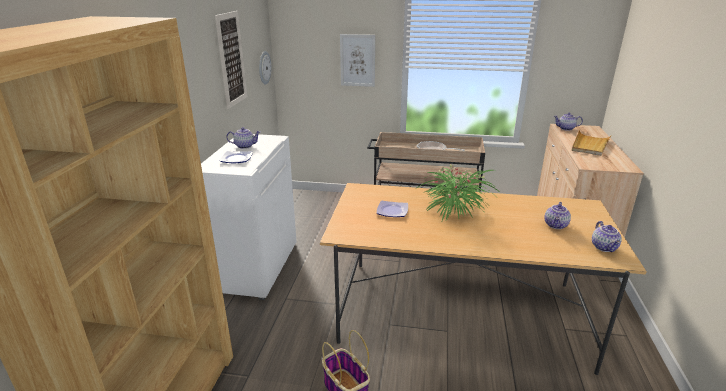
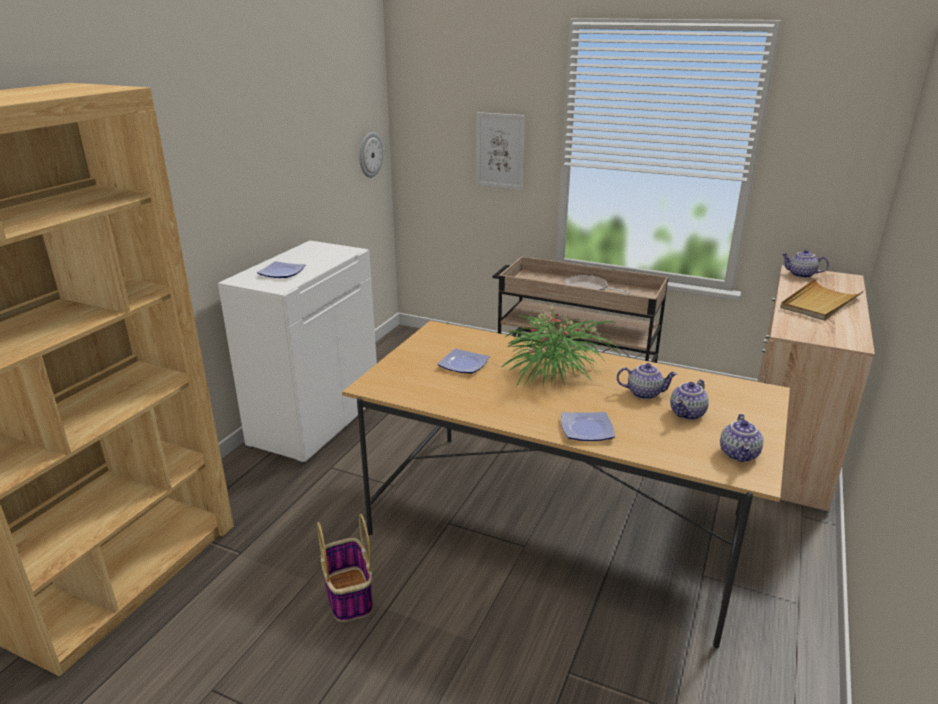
camera: 15 degrees right, 0 degrees up
picture [215,11,247,109] -> none
teapot [226,127,260,149] -> teapot moved to [617,363,678,399]
none -> plate [561,412,615,441]

